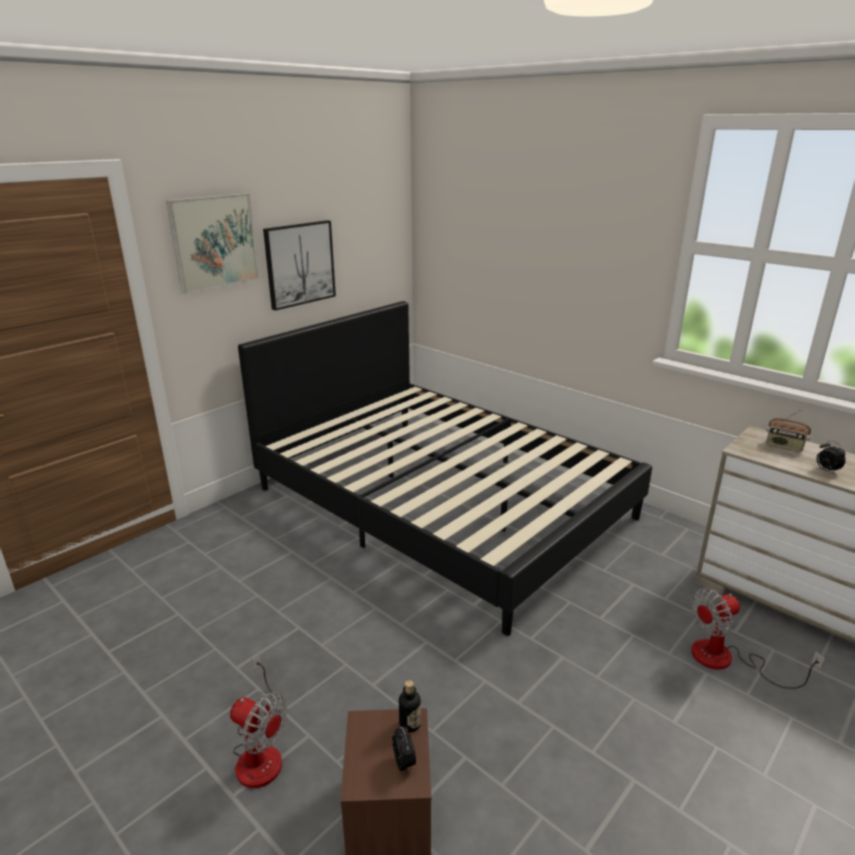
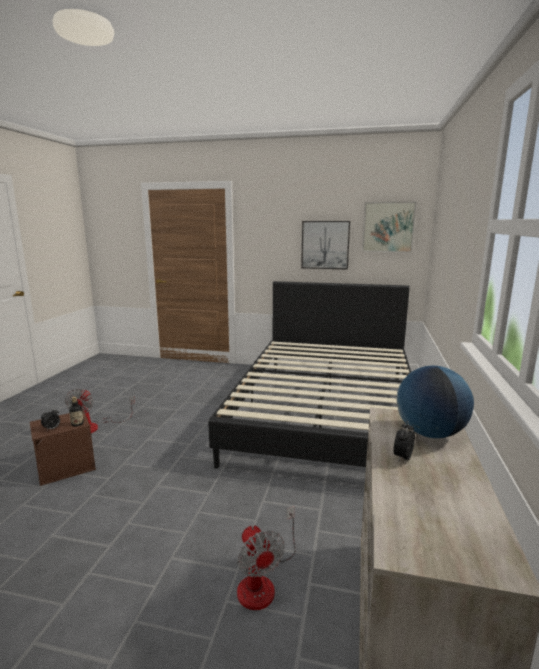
camera: 60 degrees right, 10 degrees down
picture [166,193,259,294] -> picture moved to [362,202,416,253]
fan [691,588,825,689] -> fan turned 150 degrees counterclockwise [237,506,296,610]
radio [766,410,811,452] -> globe [397,365,474,438]

